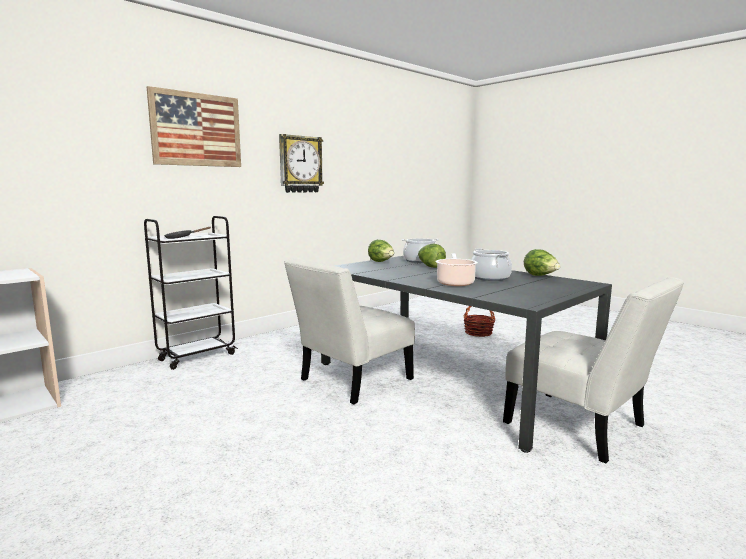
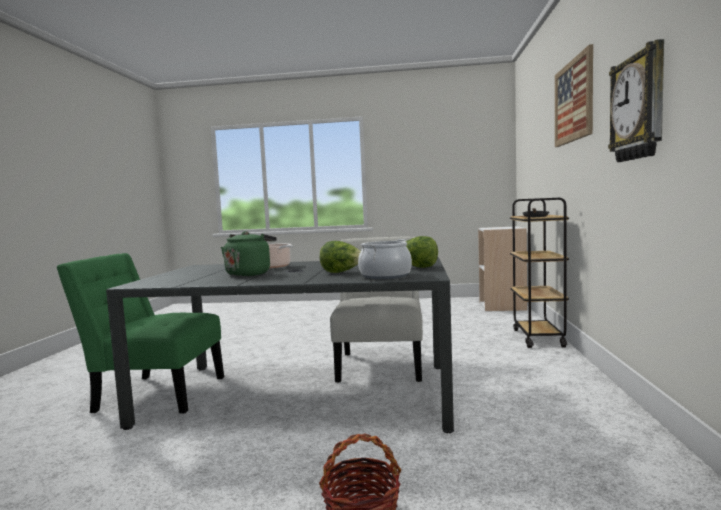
camera: 140 degrees right, 5 degrees down
white cart [144,216,238,370] -> brown cart [510,198,569,348]
cooking pot [471,248,512,281] -> green kettle [221,231,277,277]
white chair [503,277,685,463] -> green chair [56,253,224,414]
lettuce [524,249,560,276] -> none

